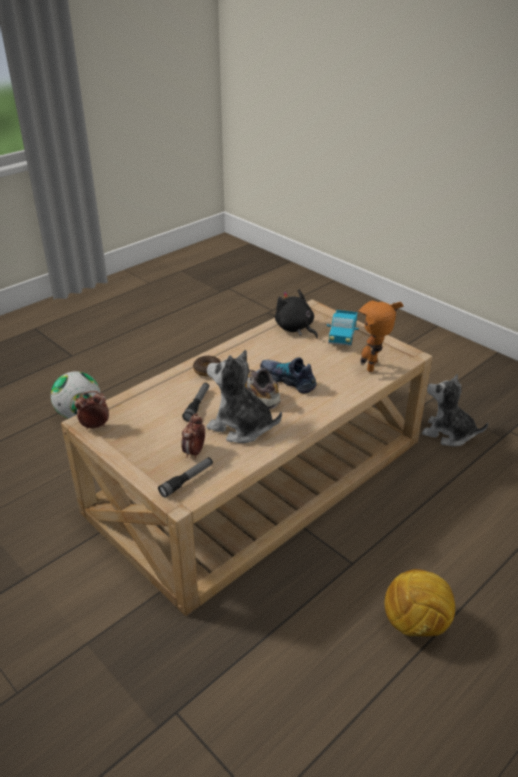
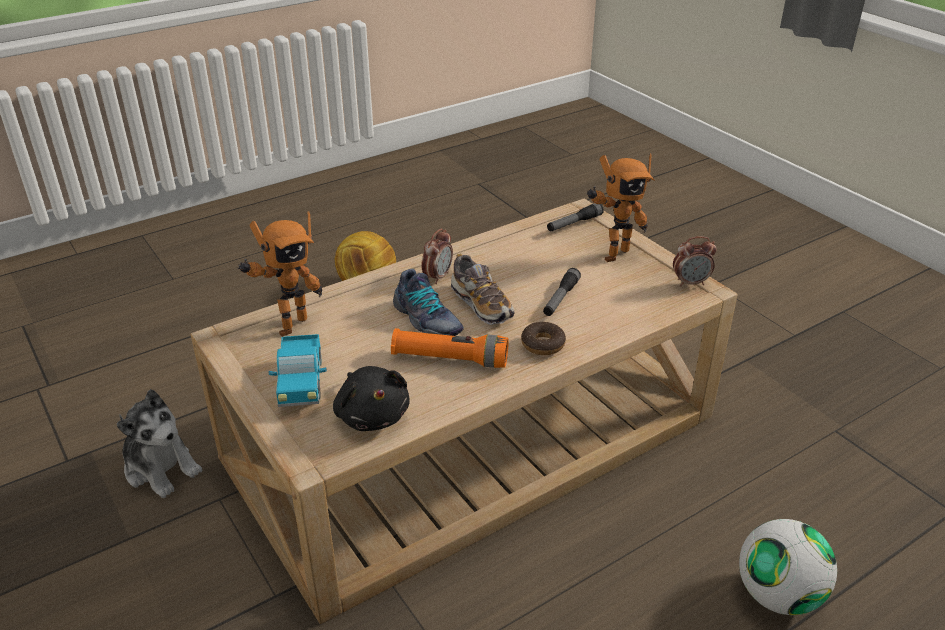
camera: 170 degrees left, 0 degrees up
alarm clock [181,414,205,458] -> alarm clock moved to [421,228,453,284]
plush toy [206,350,282,443] -> none
toy truck [327,310,359,346] -> toy truck turned 150 degrees clockwise [268,334,327,407]
none -> orange flashlight [391,328,509,368]
none -> toy robot [587,154,655,262]

